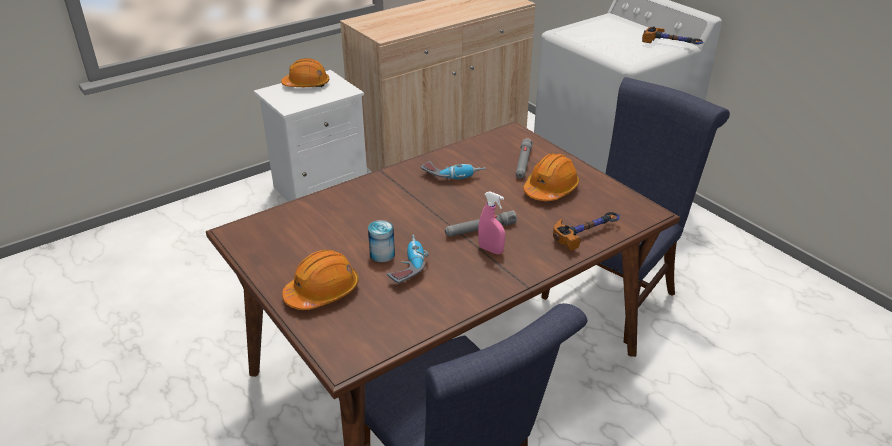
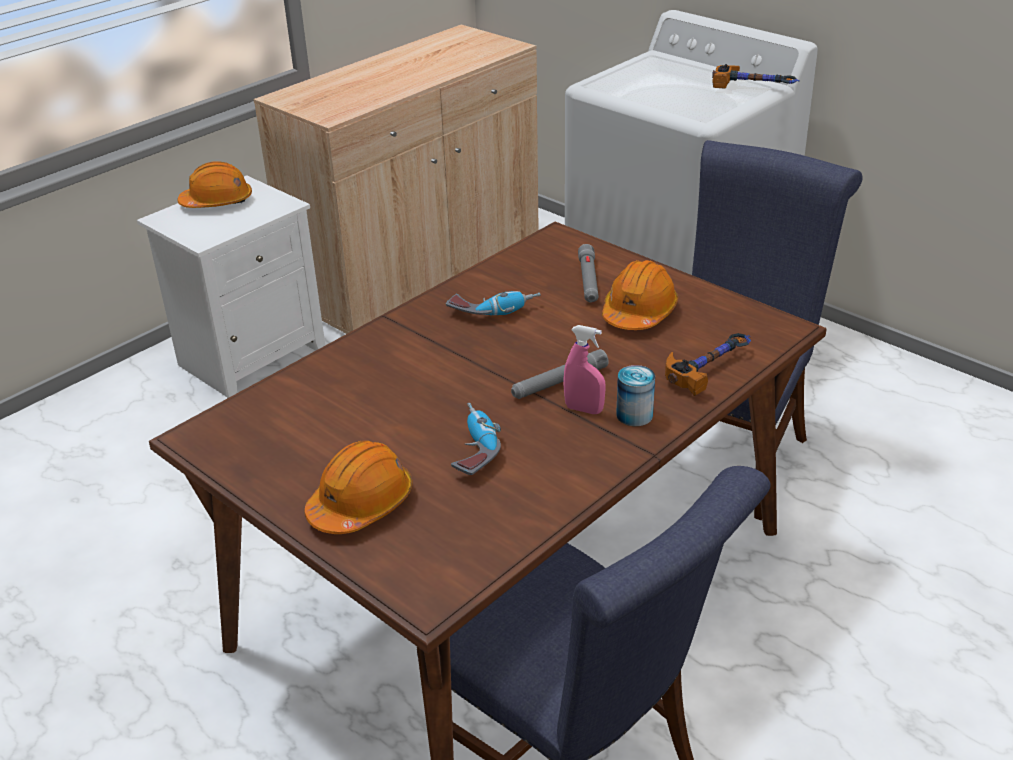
camera: 10 degrees left, 0 degrees up
can [368,220,395,262] -> can moved to [616,365,655,426]

